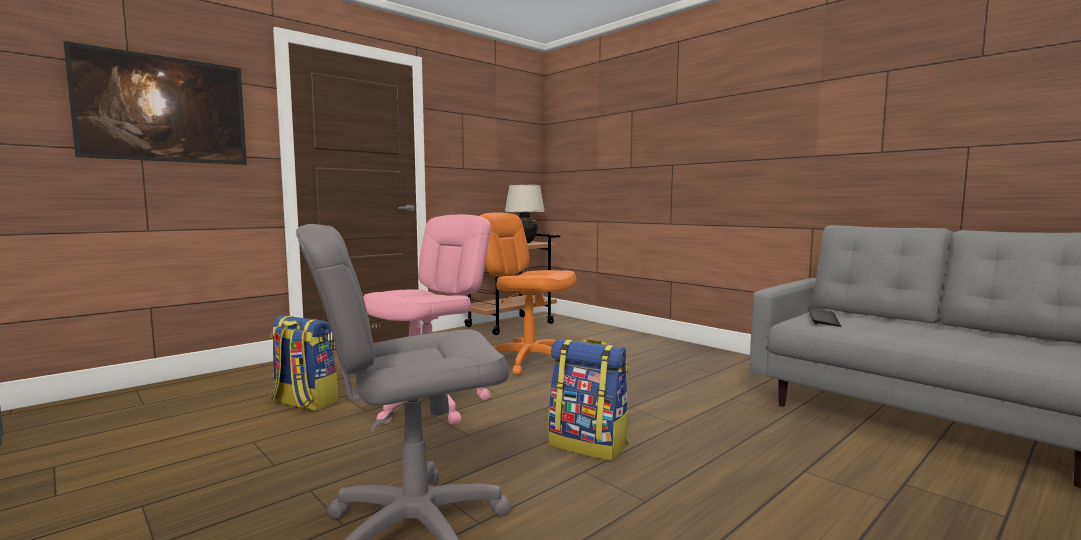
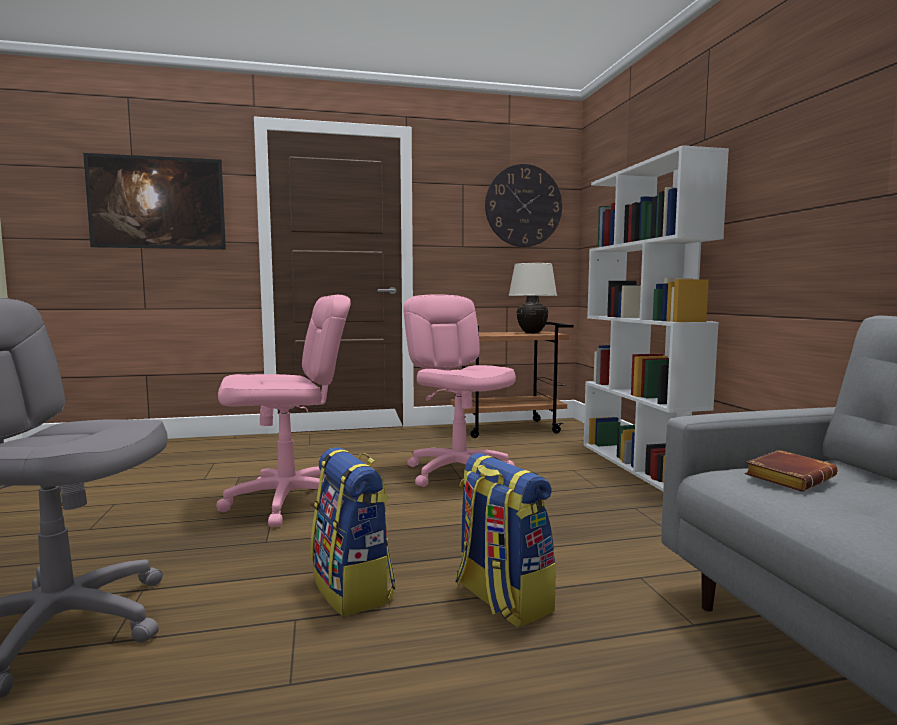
camera: 30 degrees right, 0 degrees up
backpack [270,315,338,411] -> backpack moved to [456,453,556,628]
orange office chair [480,212,577,375] -> pink office chair [403,294,516,487]
keyboard [808,307,841,327] -> brown book [745,450,837,492]
none -> wall clock [485,164,562,247]
none -> white bookcase [584,145,729,491]

